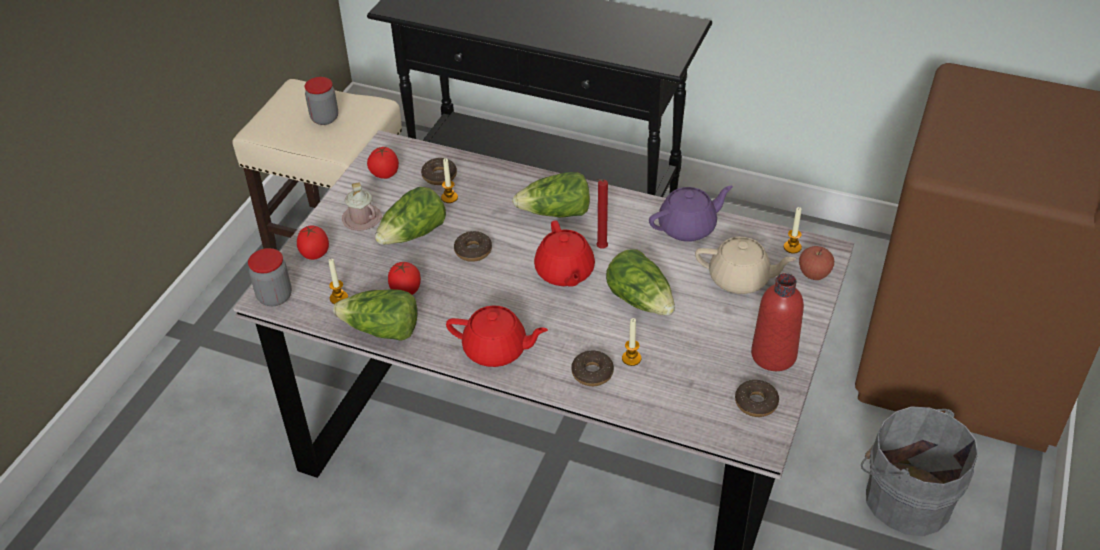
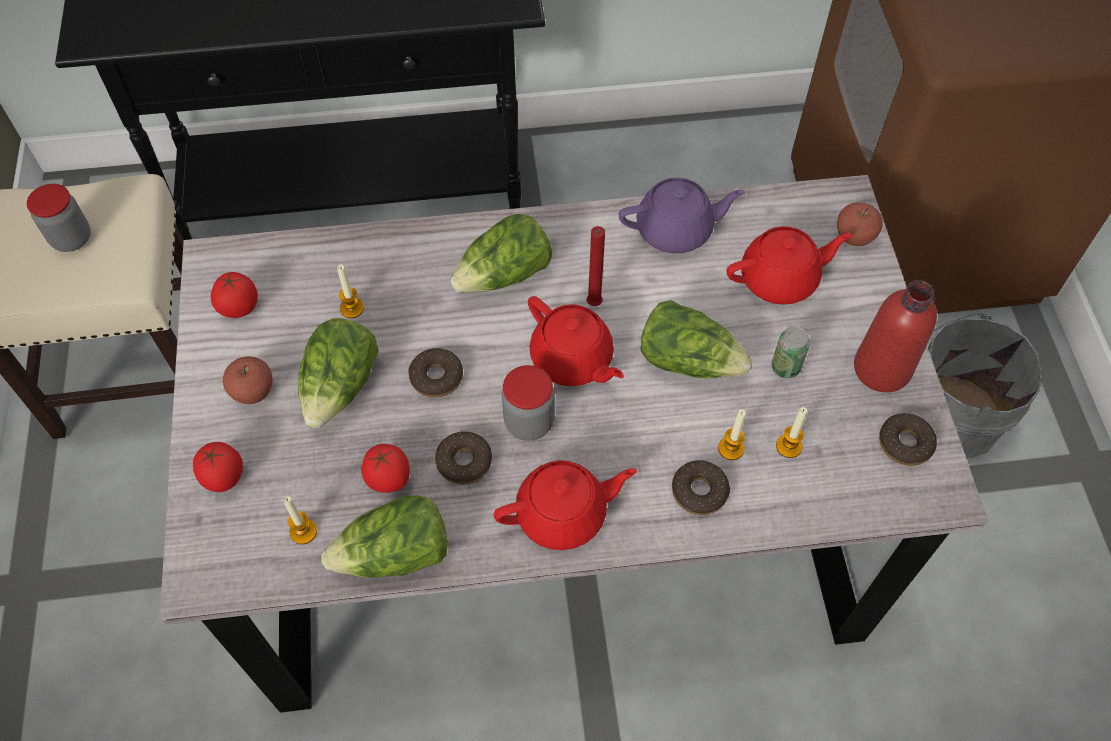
camera: 30 degrees left, 15 degrees up
jar [248,248,292,306] -> jar moved to [502,365,555,441]
pink mug [342,182,381,231] -> apple [223,356,273,404]
donut [421,158,457,185] -> donut moved to [435,431,492,485]
purple teapot [649,186,733,242] -> purple teapot turned 45 degrees clockwise [619,178,745,253]
beige teapot [695,237,796,294] -> red teapot [727,226,852,305]
candle [784,207,802,254] -> candle moved to [776,407,807,458]
none -> can [771,327,810,379]

